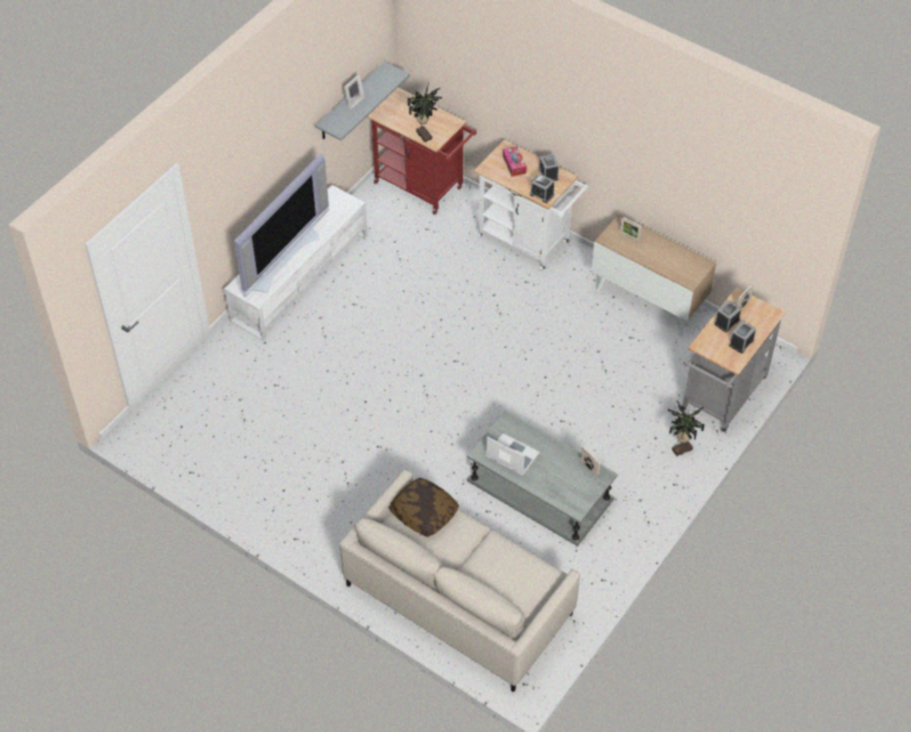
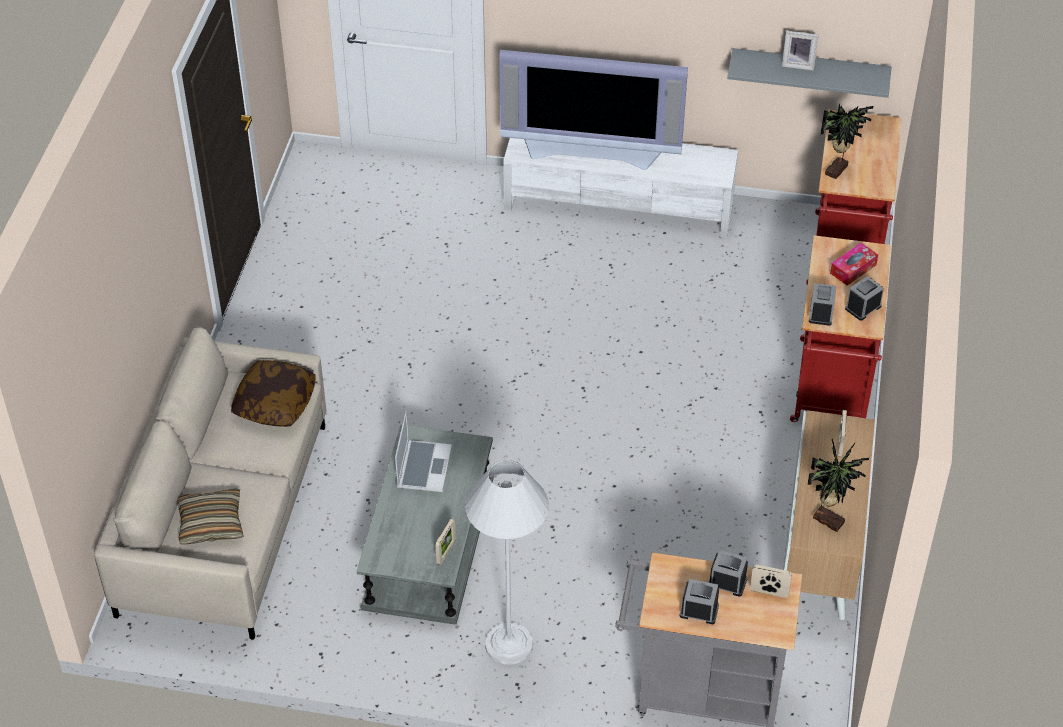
camera: 65 degrees right, 5 degrees down
white cart [474,140,588,271] -> red cart [790,235,891,422]
potted plant [668,401,705,456] -> potted plant moved to [807,439,869,532]
none -> pillow [177,488,244,544]
none -> white floor lamp [465,460,549,664]

